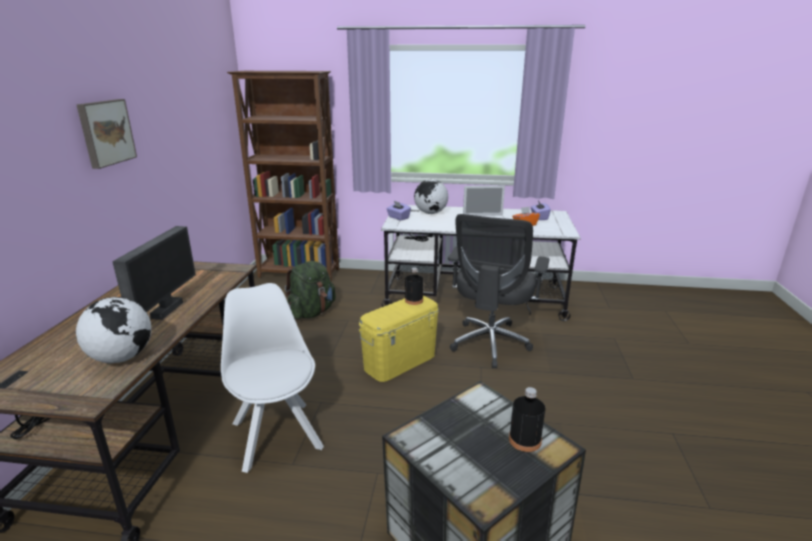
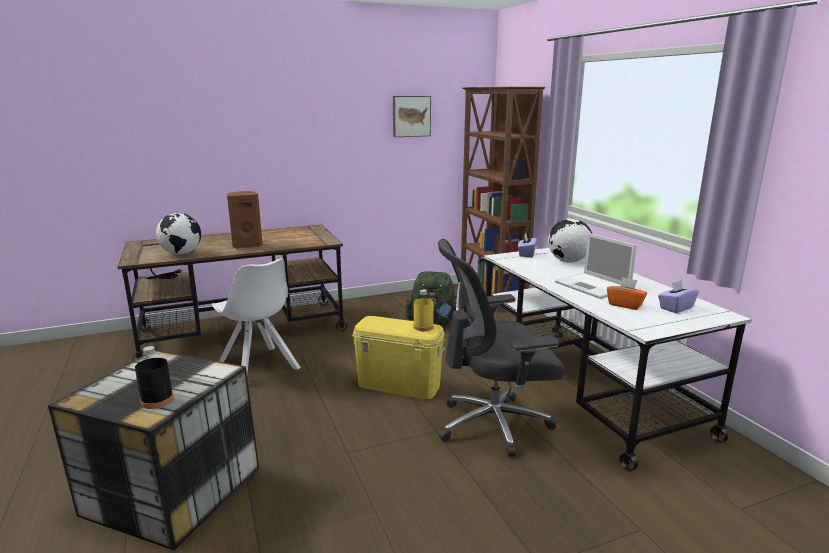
camera: 60 degrees right, 5 degrees down
picture [77,99,137,169] -> picture moved to [393,96,431,137]
monitor [112,226,196,320] -> brown speaker [227,191,263,248]
white chair [221,283,324,473] -> white chair turned 105 degrees clockwise [212,258,300,373]
black bottle [405,267,423,305] -> yellow bottle [413,290,434,331]

